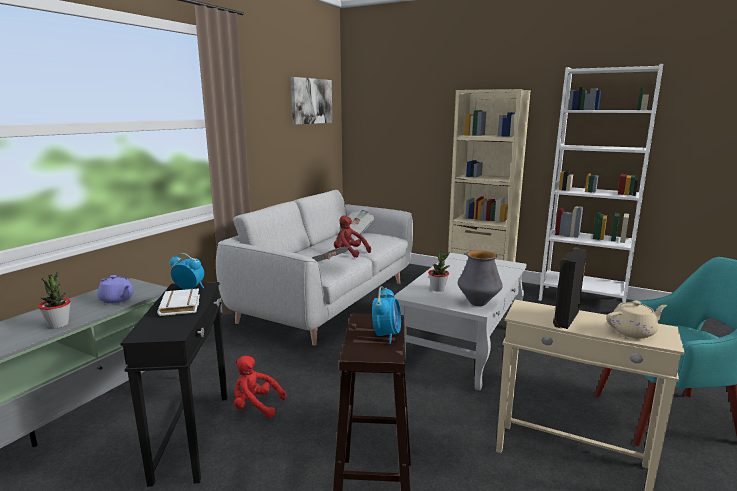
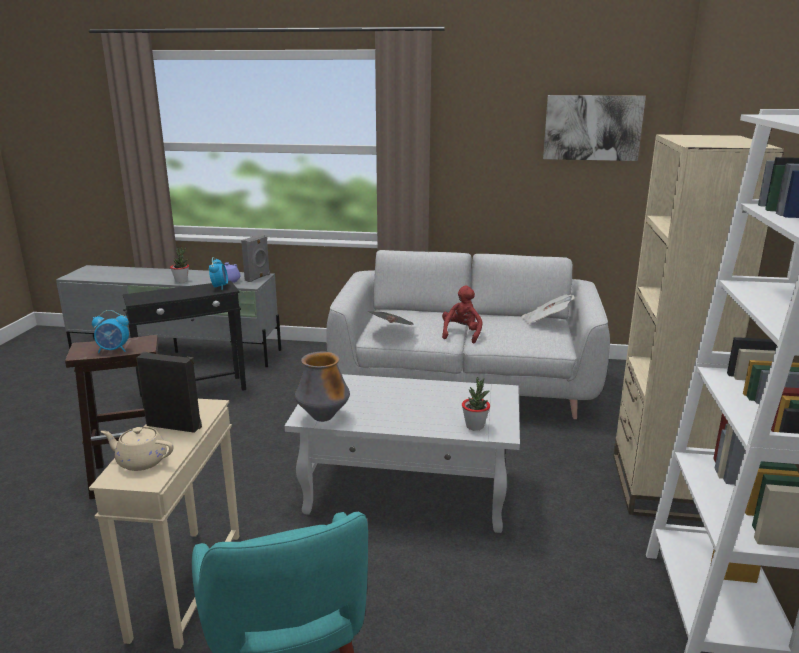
camera: 70 degrees right, 5 degrees up
white book [157,288,200,316] -> none
red plush toy [234,356,286,418] -> none
potted plant [428,251,450,292] -> potted plant moved to [462,377,490,431]
beige teapot [606,301,668,339] -> beige teapot turned 135 degrees clockwise [101,427,174,471]
none -> grey speaker [241,234,270,282]

